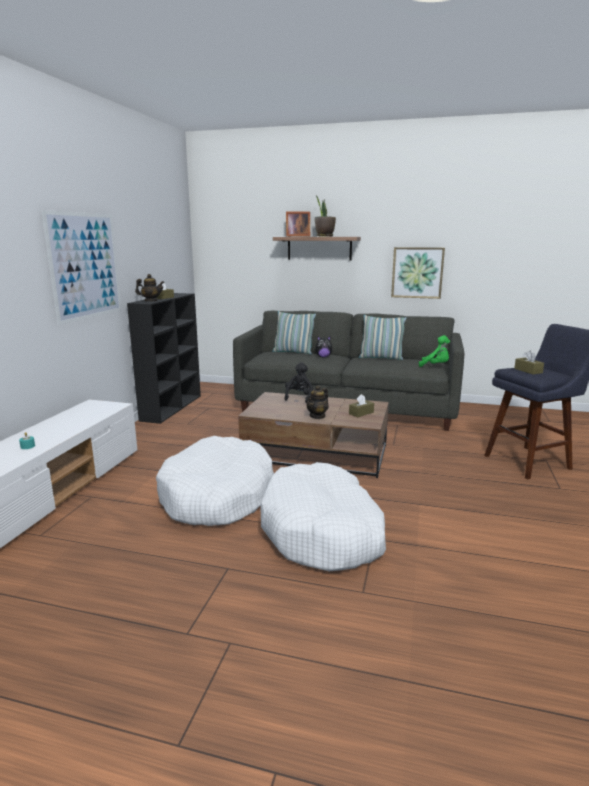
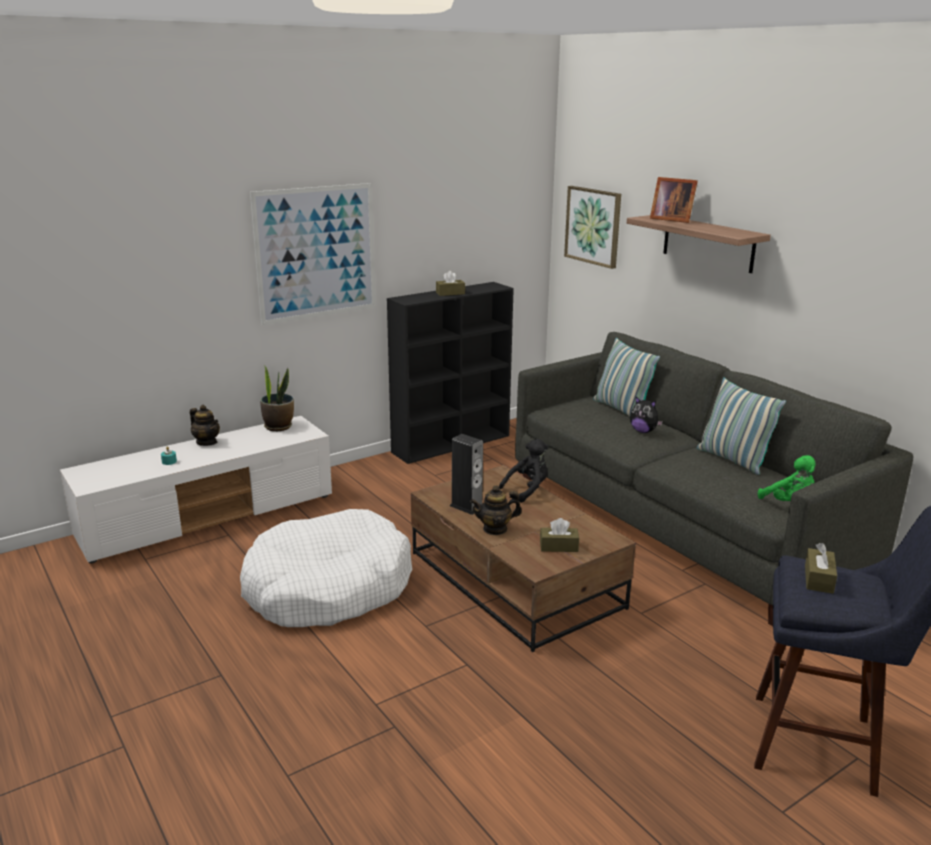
camera: 40 degrees right, 5 degrees up
teapot [135,274,164,301] -> teapot moved to [190,405,220,446]
white dog bed [260,462,386,571] -> none
potted plant [315,196,336,237] -> potted plant moved to [260,365,294,431]
picture [391,247,445,299] -> picture moved to [564,186,621,269]
none -> speaker [450,434,483,515]

